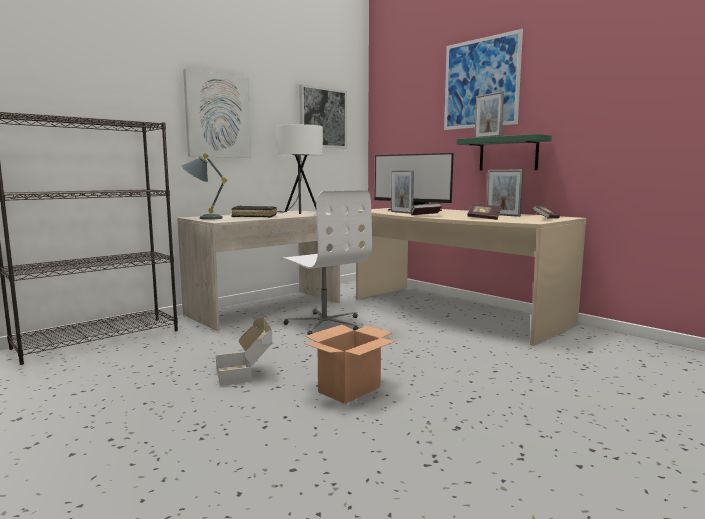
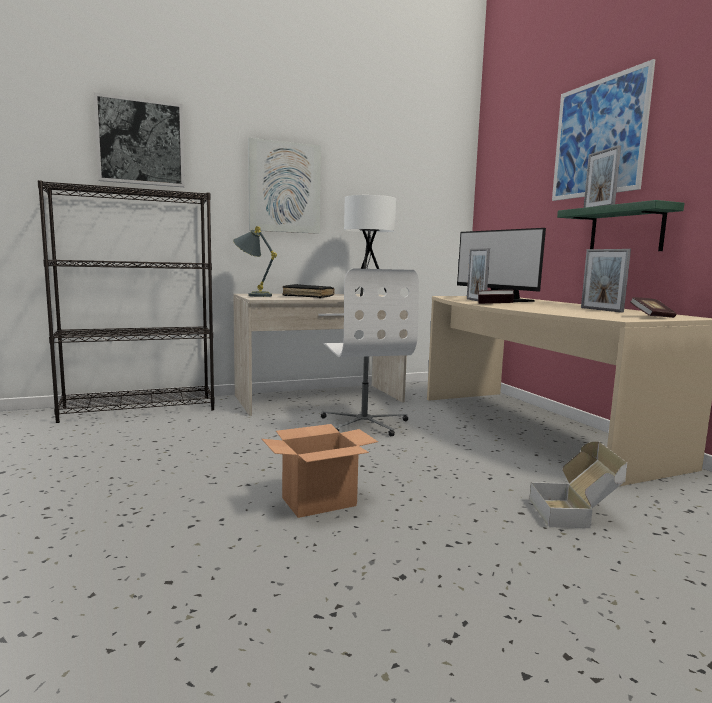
camera: 20 degrees right, 0 degrees up
cardboard box [216,317,272,386] -> cardboard box moved to [529,442,627,528]
picture [299,84,347,148] -> picture moved to [94,92,185,187]
book [468,204,501,220] -> none

